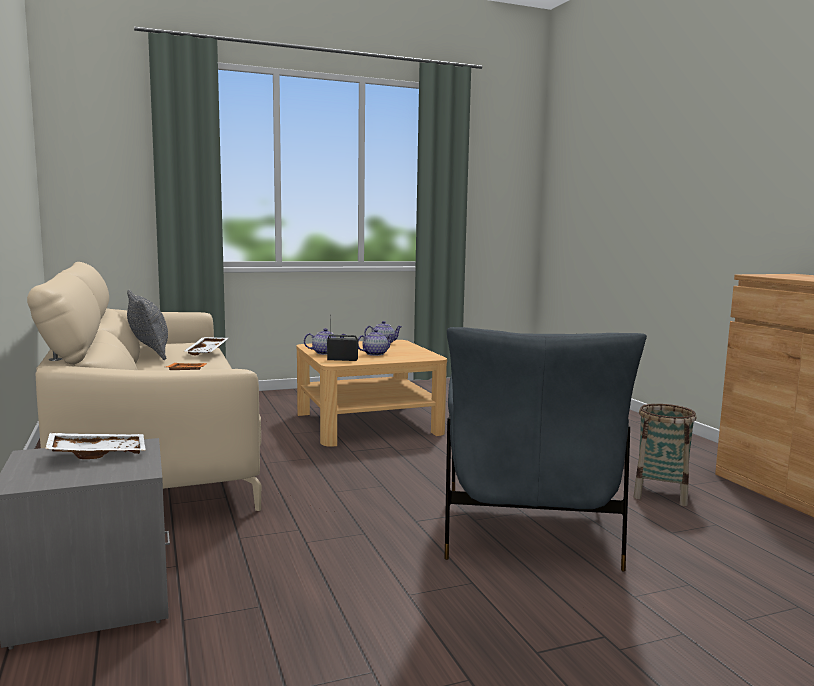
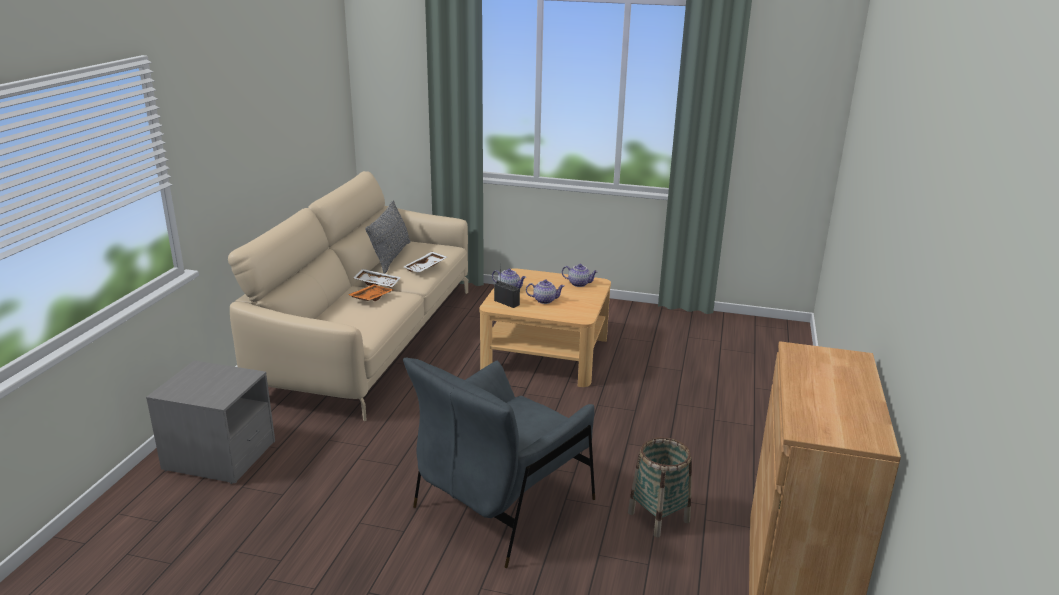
camera: 35 degrees right, 15 degrees up
white tray [45,433,146,459] -> white tray moved to [353,269,401,288]

